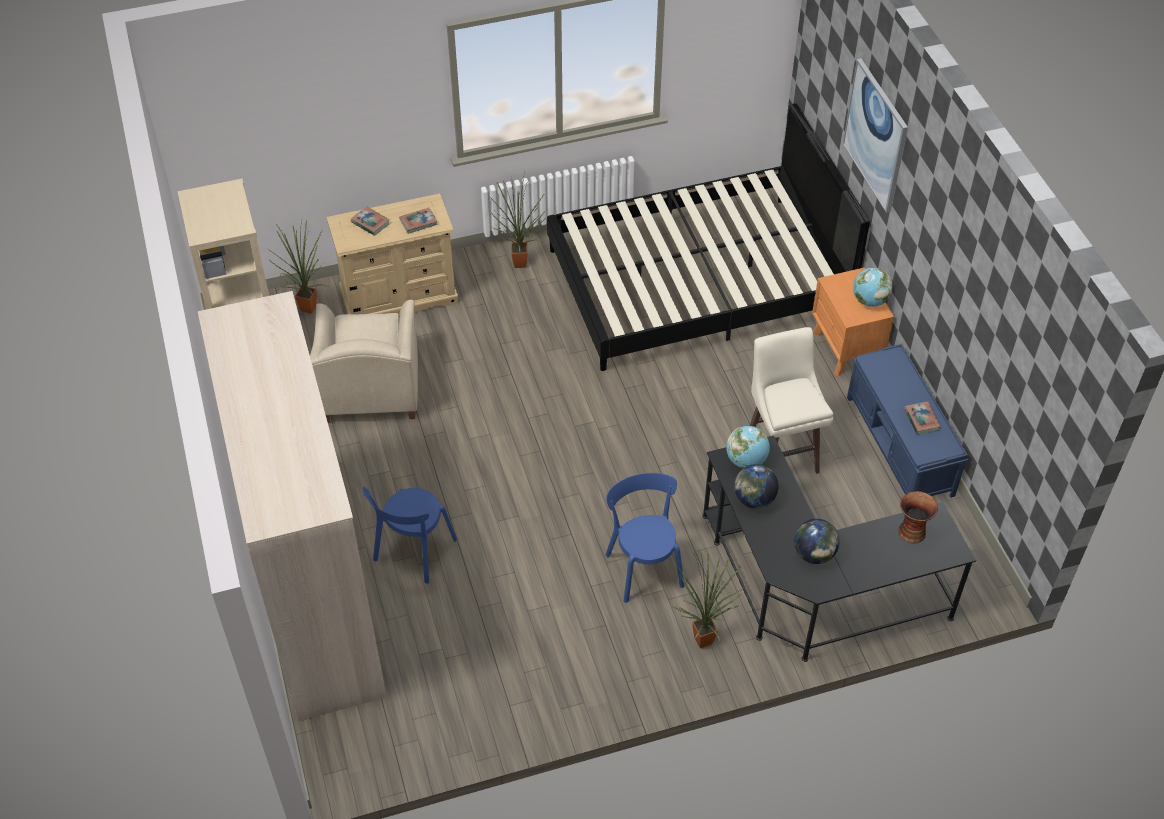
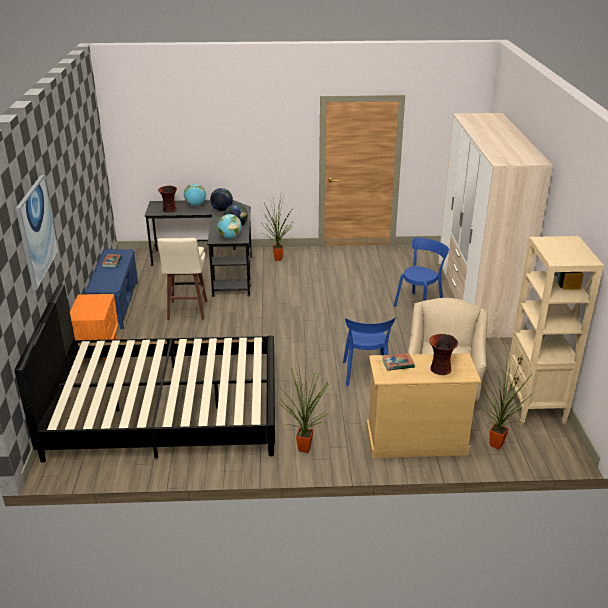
camera: 165 degrees left, 20 degrees down
book [351,206,390,236] -> vase [429,334,458,375]
blue chair [605,473,685,603] -> blue chair moved to [343,317,396,386]
globe [853,268,892,307] -> globe moved to [184,183,206,206]

